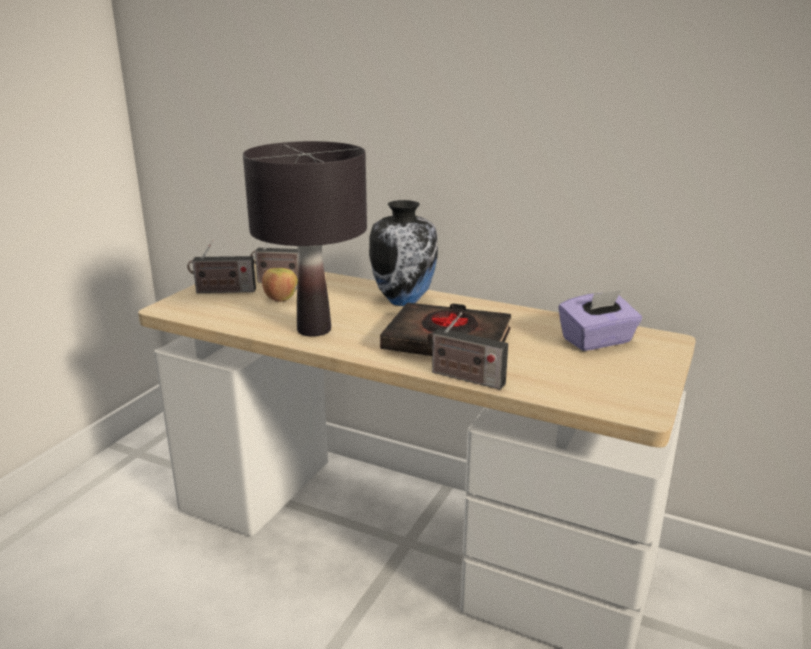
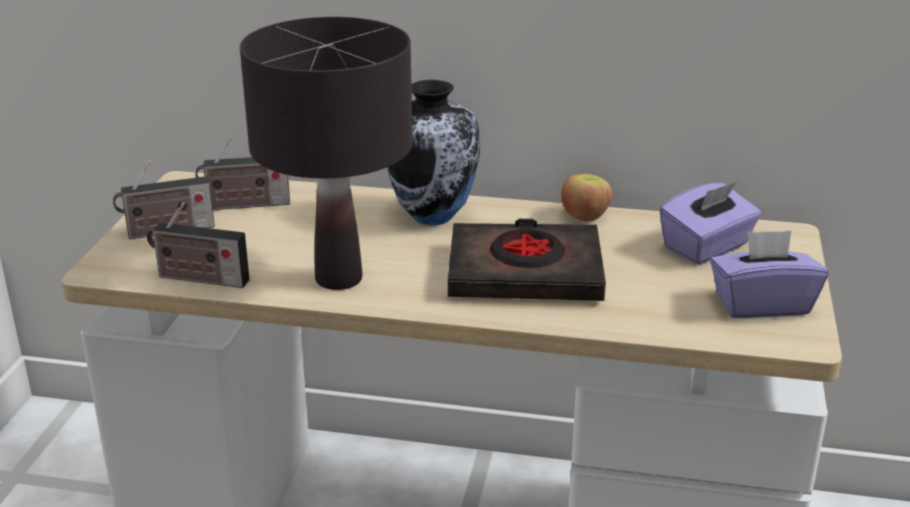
camera: 15 degrees left, 5 degrees up
apple [262,268,298,302] -> apple moved to [561,174,612,222]
radio [427,312,508,390] -> radio moved to [147,202,250,288]
none -> purple tissue box [710,230,829,318]

